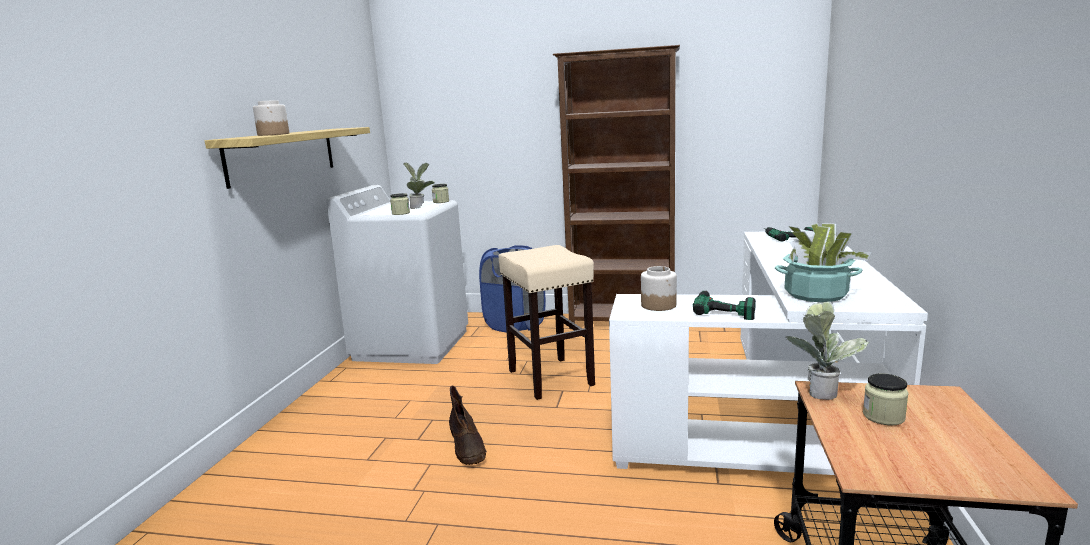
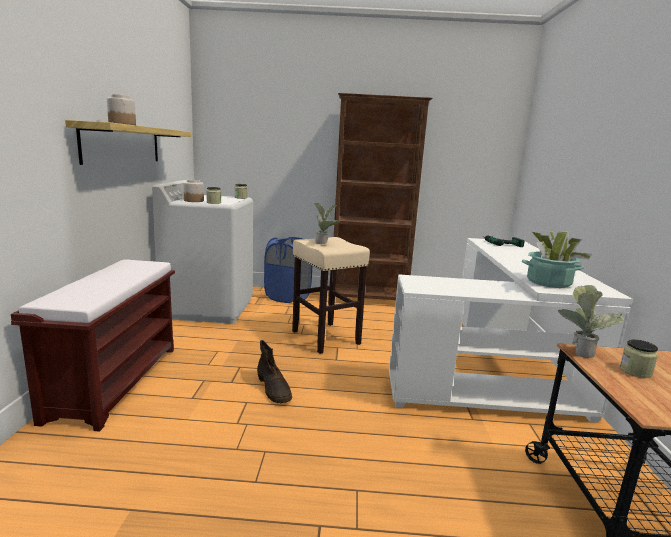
camera: 10 degrees left, 0 degrees up
potted plant [403,163,435,209] -> potted plant moved to [314,203,340,244]
jar [641,266,677,311] -> jar moved to [183,179,204,202]
power drill [693,290,756,320] -> none
none -> brown bench [11,259,175,432]

